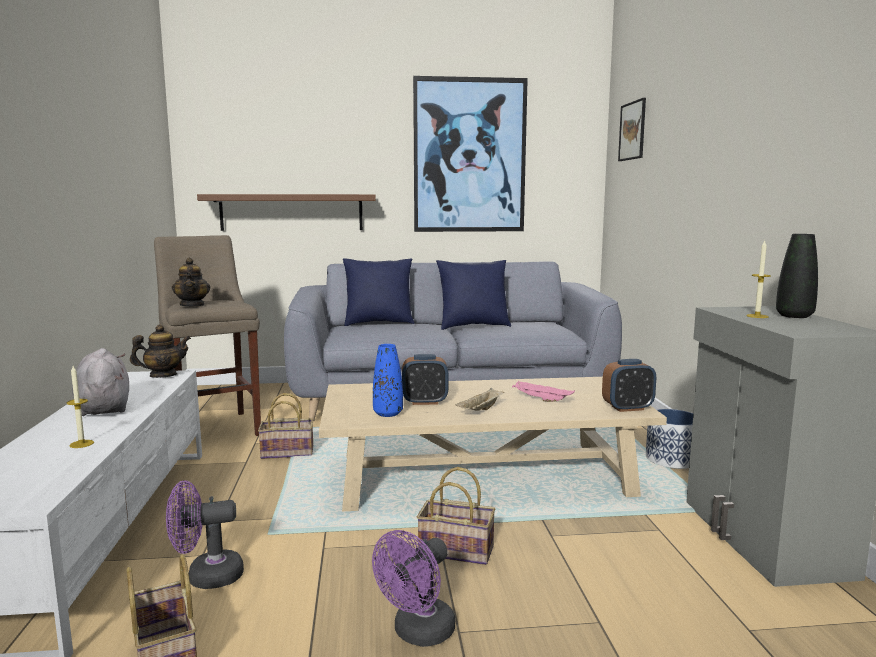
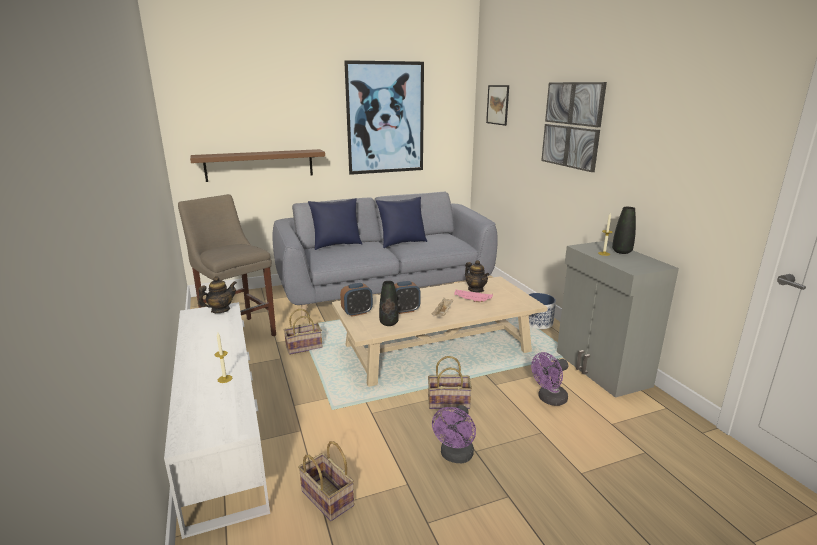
camera: 15 degrees left, 10 degrees up
grey plush toy [72,348,129,416] -> none
purple fan [166,481,244,589] -> purple fan moved to [531,352,568,406]
teapot [172,258,210,307] -> teapot moved to [465,260,489,292]
blue vase [373,344,403,417] -> black vase [379,281,399,326]
alarm clock [602,359,656,412] -> alarm clock moved to [340,283,373,317]
none -> picture [541,82,607,172]

